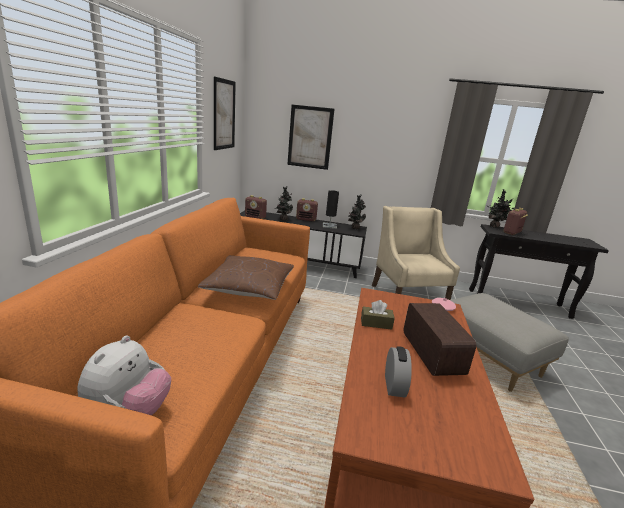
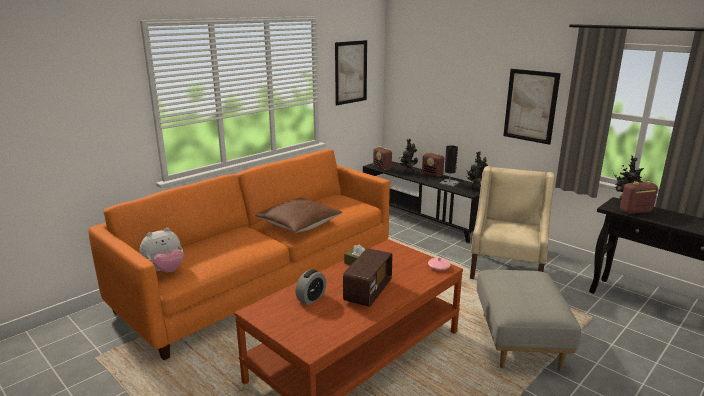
camera: 35 degrees right, 0 degrees up
picture [287,105,334,170] -> picture moved to [503,69,561,145]

